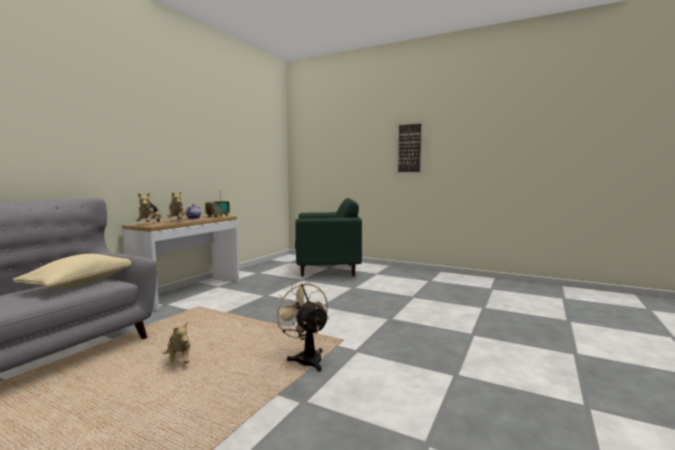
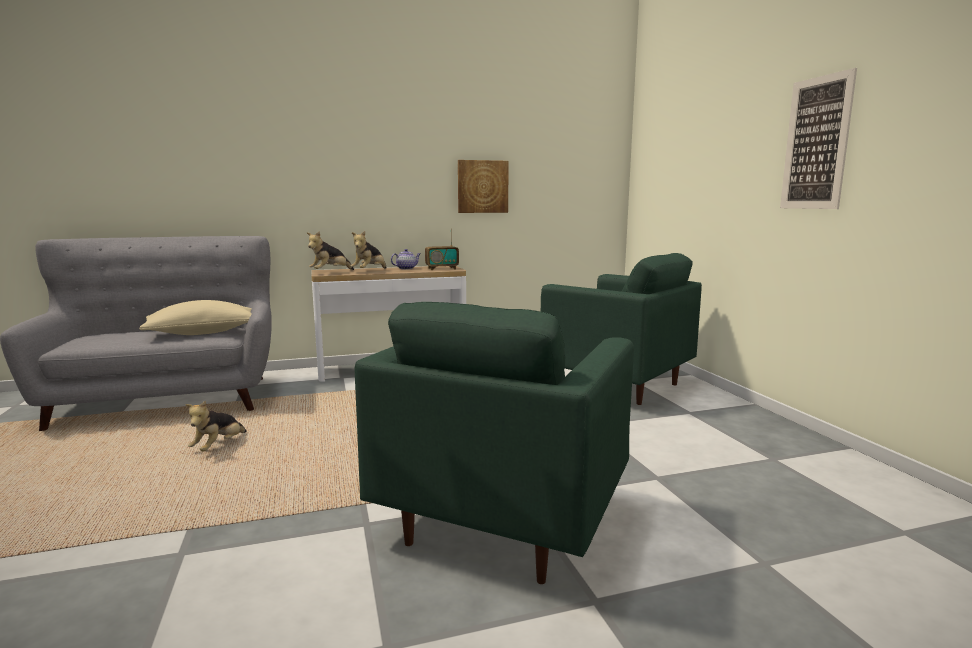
camera: 45 degrees right, 5 degrees up
beige fan [273,282,329,371] -> none
none -> green armchair [355,302,634,584]
none -> picture [458,160,509,213]

